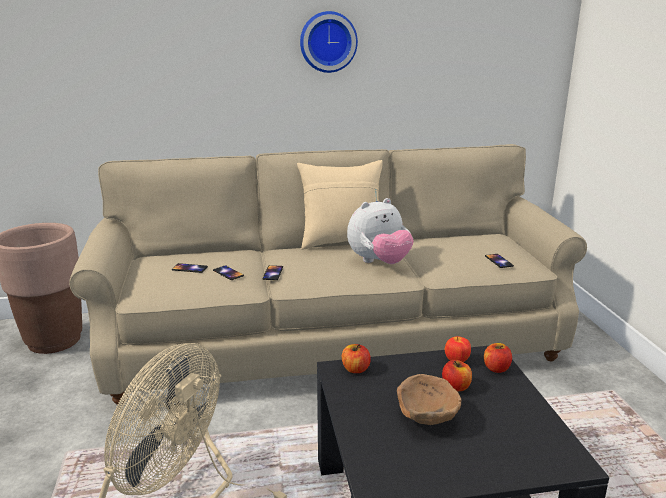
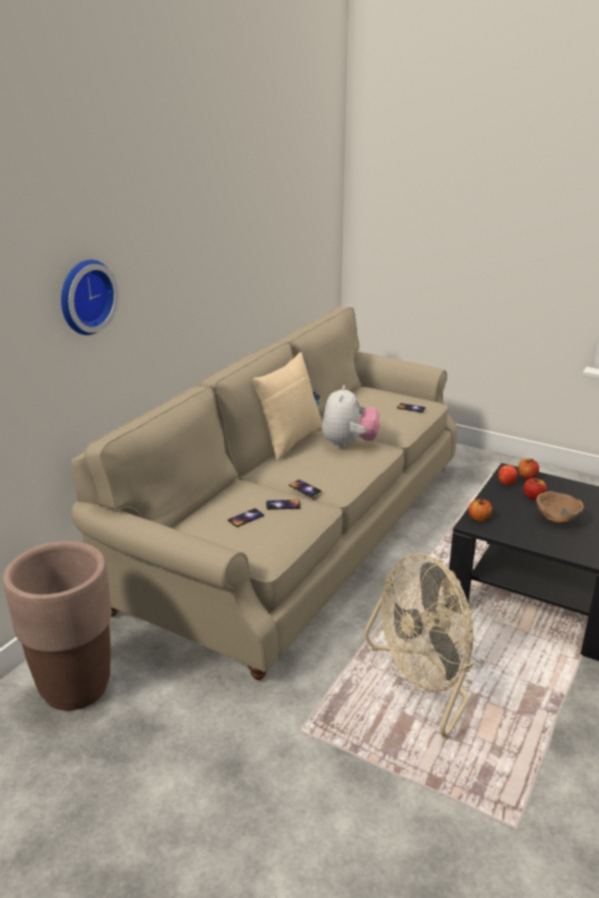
camera: 50 degrees left, 5 degrees up
wall clock [300,11,358,73] -> wall clock moved to [61,260,119,335]

